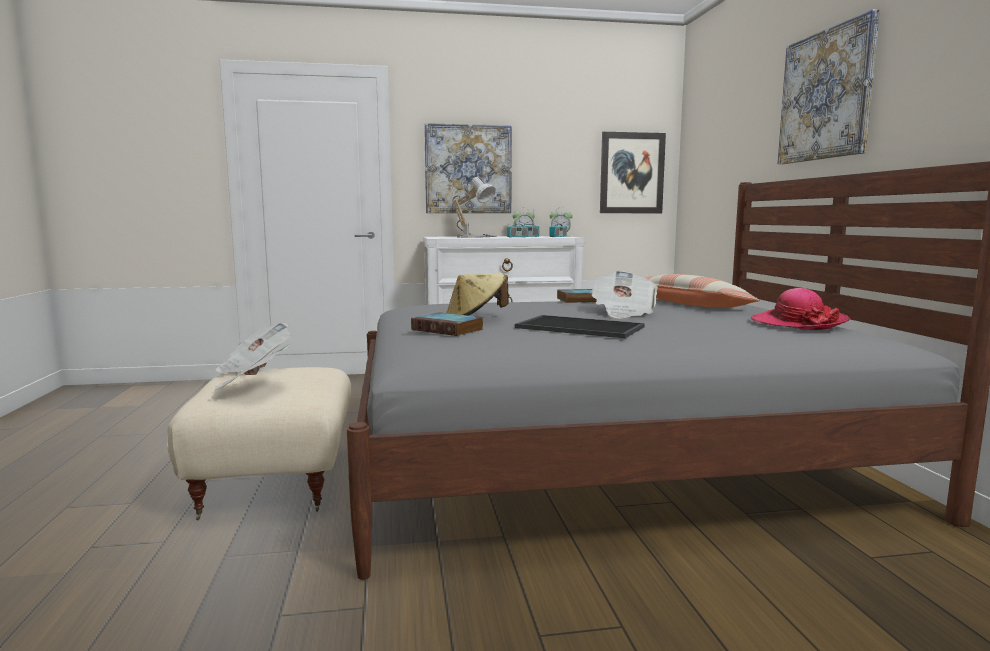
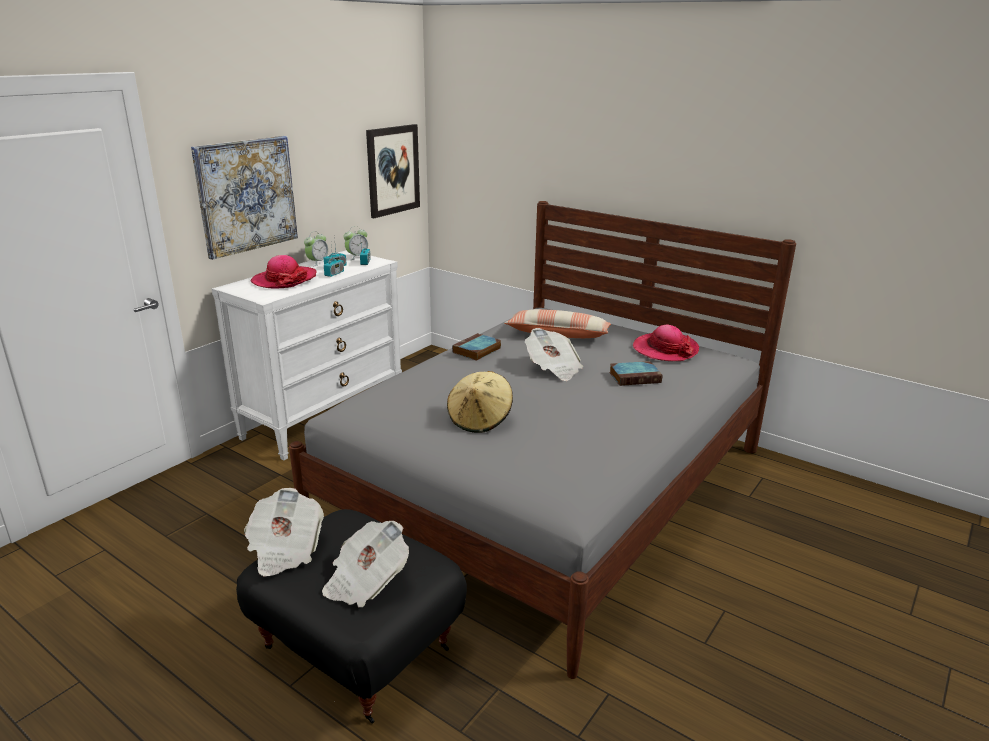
camera: 45 degrees left, 15 degrees up
beige ottoman [167,367,351,520] -> black ottoman [236,509,467,724]
book [411,312,484,336] -> book moved to [609,361,663,386]
table lamp [452,177,497,238] -> hat [251,255,317,289]
tray [515,315,645,338] -> none
picture [778,9,880,164] -> none

